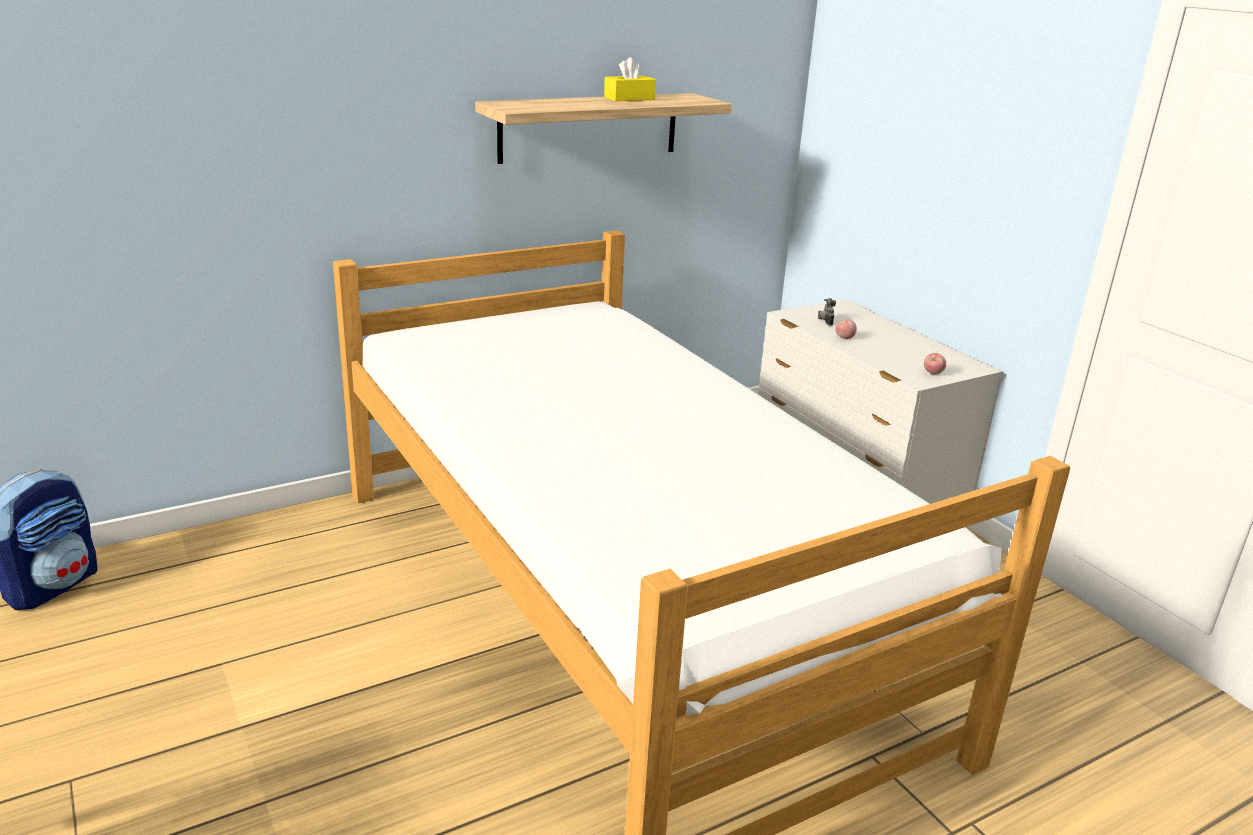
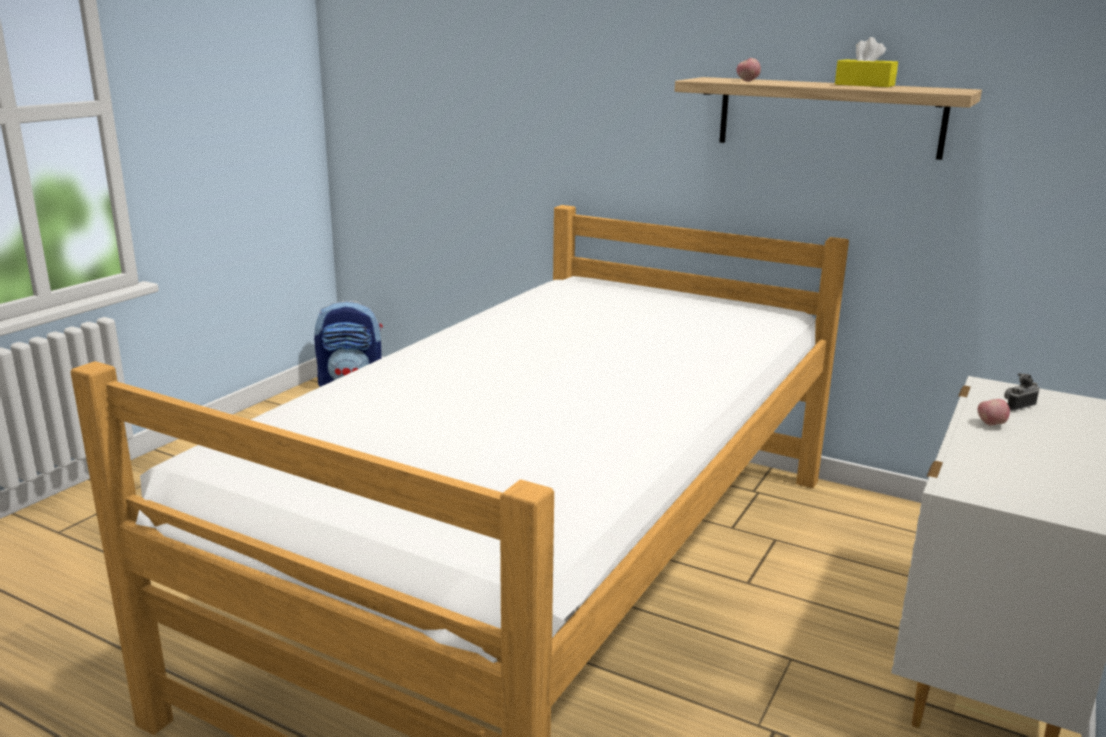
camera: 60 degrees right, 5 degrees down
apple [924,353,946,374] -> apple moved to [737,58,761,82]

